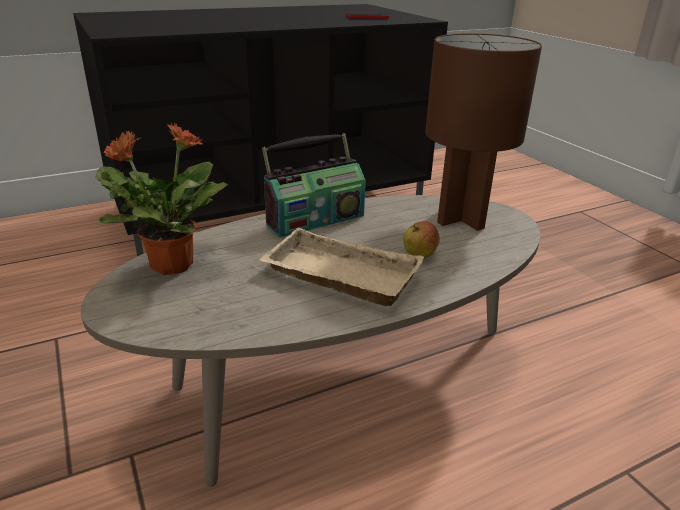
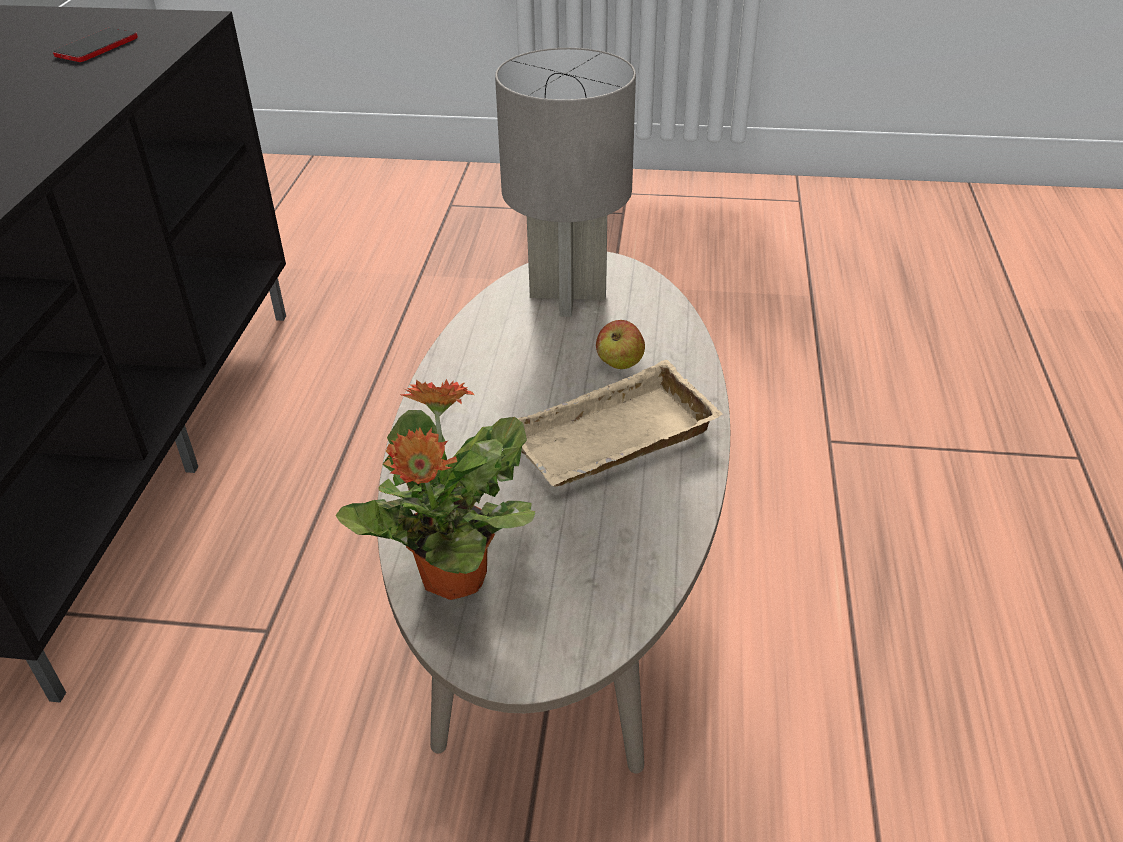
camera: 55 degrees left, 10 degrees up
radio [262,133,366,238] -> none
brown table lamp [425,33,542,231] -> grey table lamp [495,48,636,317]

